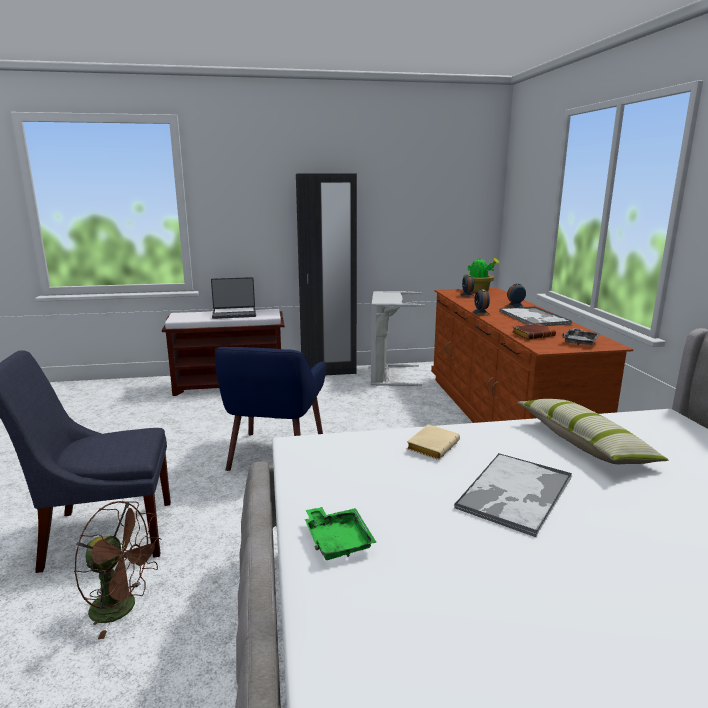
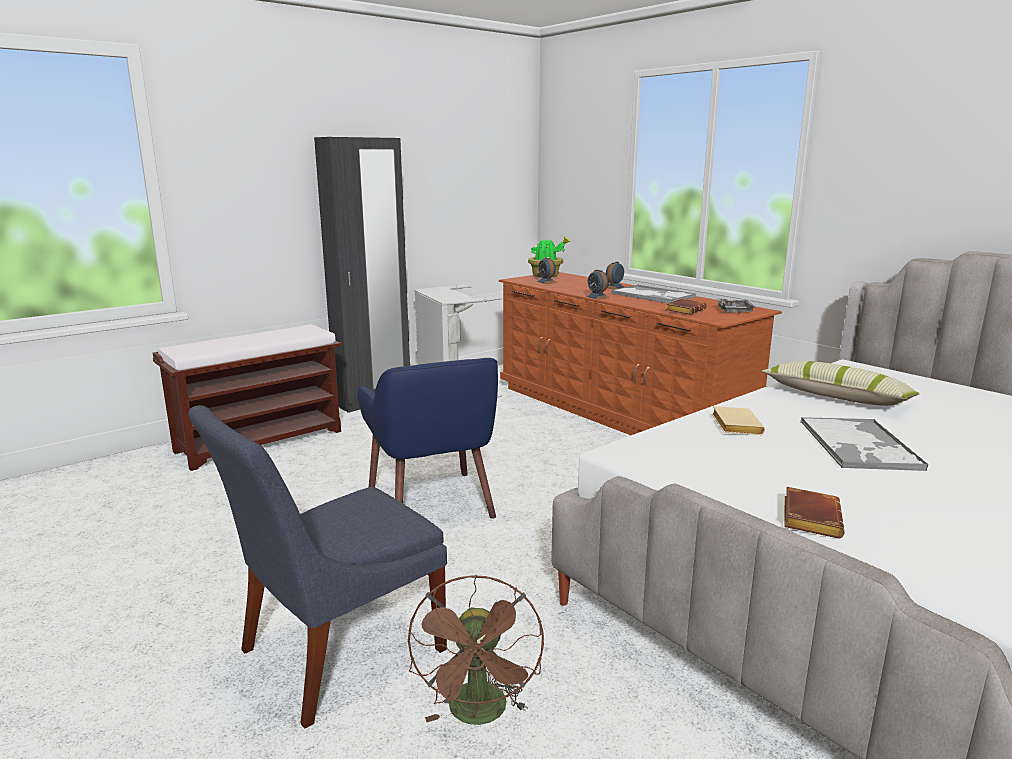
camera: 30 degrees left, 0 degrees up
brown fan [74,501,162,639] -> brown fan turned 105 degrees clockwise [408,575,544,725]
laptop [211,277,256,319] -> none
green tray [305,507,376,560] -> brown book [784,487,844,539]

